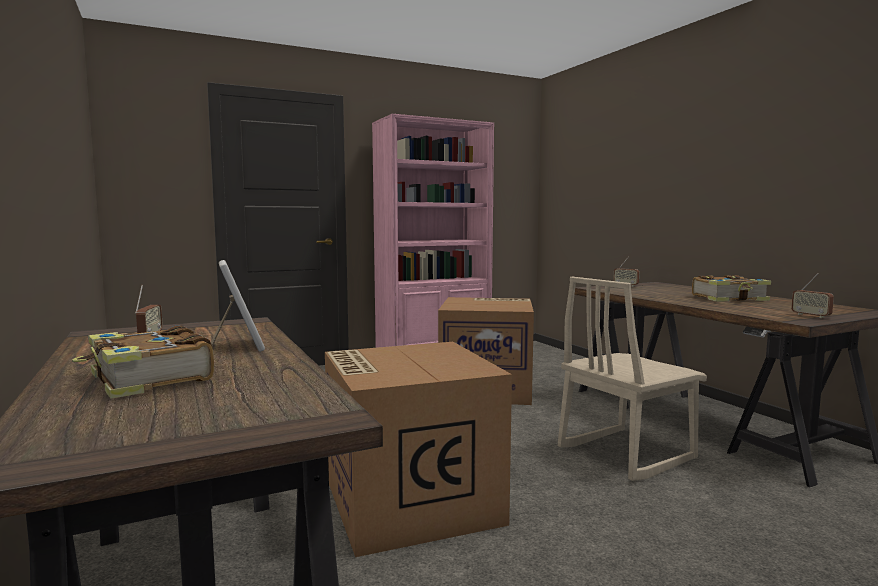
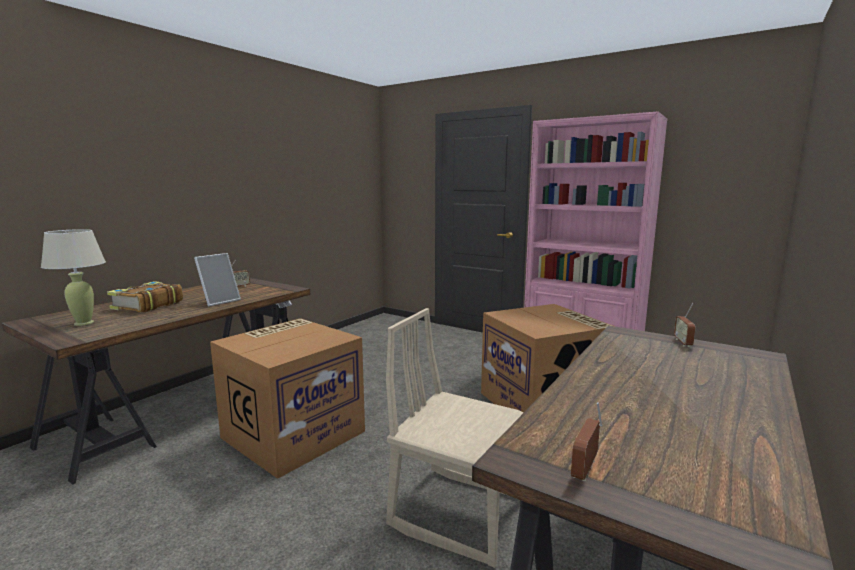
camera: 60 degrees right, 5 degrees up
book [692,275,771,301] -> none
none -> beige table lamp [41,229,106,326]

